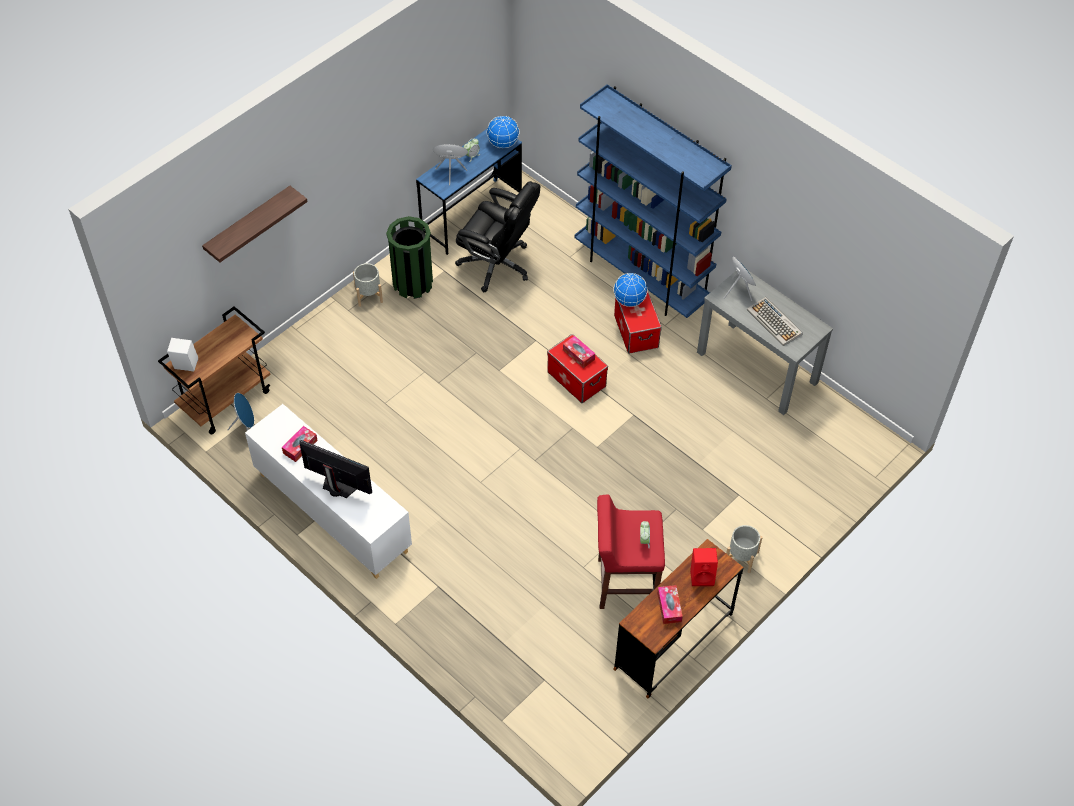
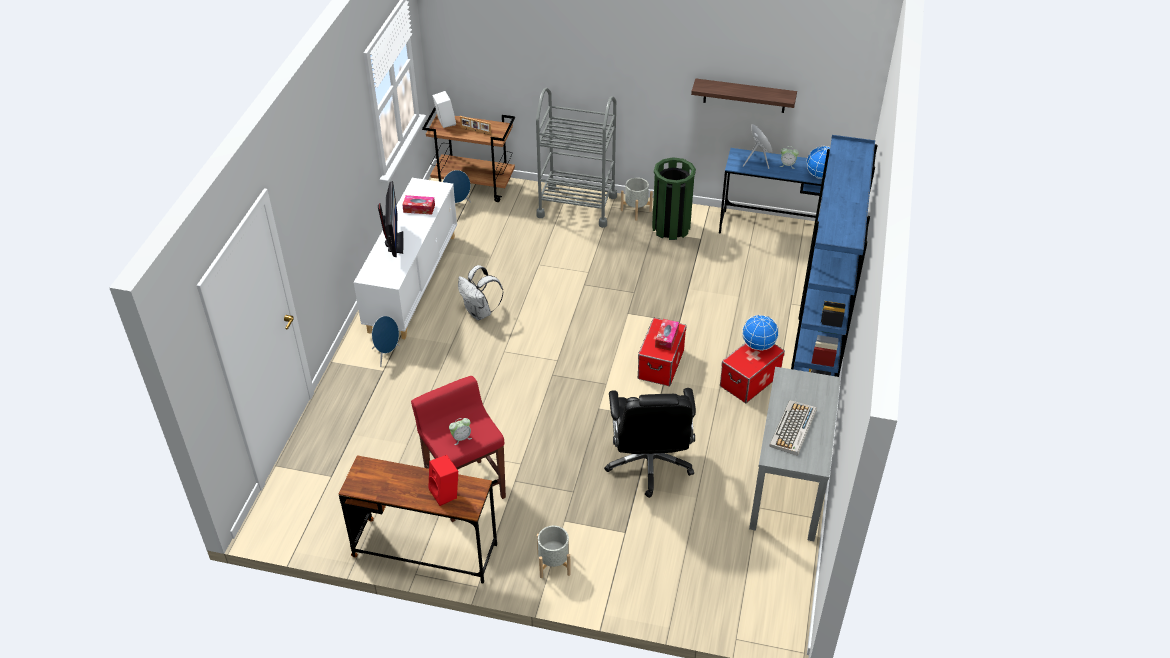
camera: 60 degrees right, 10 degrees down
shelf [202,186,307,263] -> shelf moved to [691,78,797,113]
black office chair [455,181,540,292] -> black office chair moved to [604,388,696,498]
tissue box [657,585,683,624] -> none
blue speaker [723,256,756,301] -> blue speaker moved to [372,316,400,367]
none -> white backpack [458,265,503,320]
none -> picture frame [460,116,491,135]
none -> grey cart [536,88,617,228]

